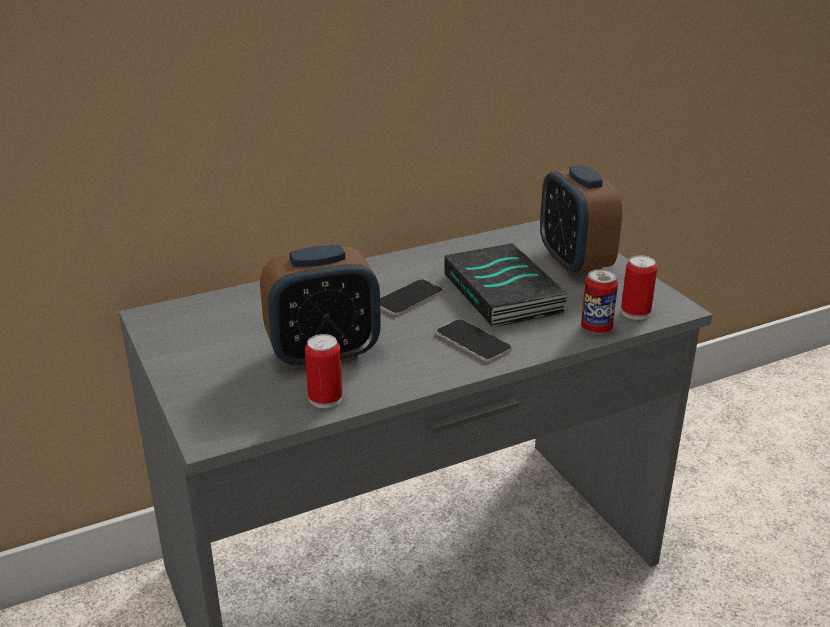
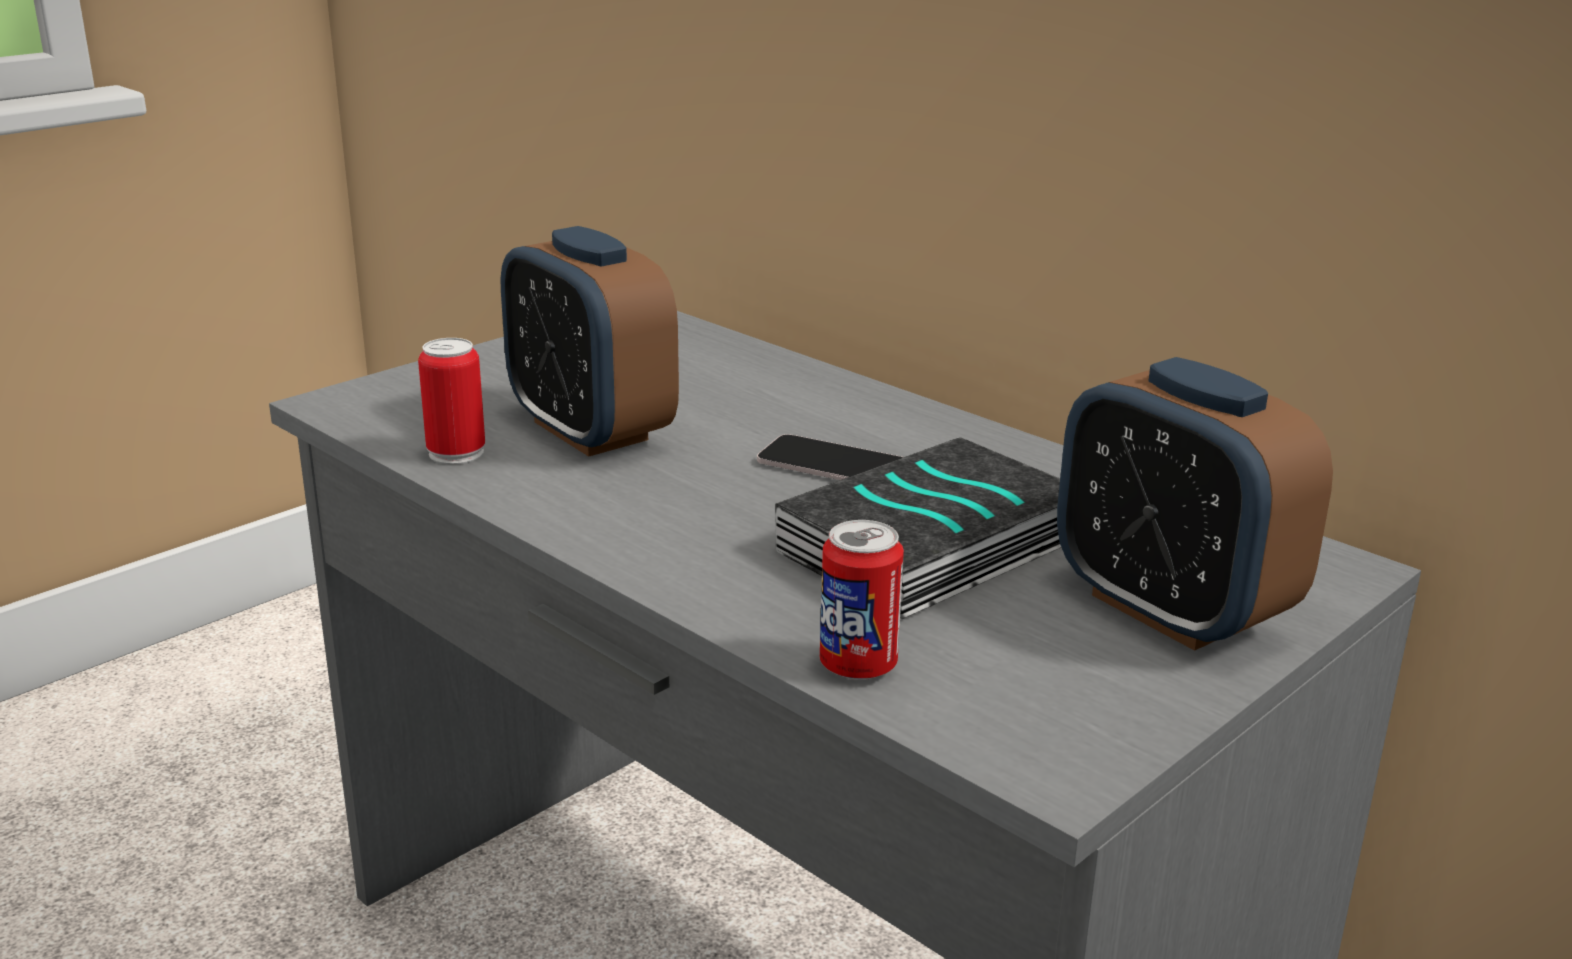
camera: 70 degrees right, 5 degrees down
phone [436,319,512,362] -> none
alarm clock [540,165,622,276] -> alarm clock turned 90 degrees counterclockwise [1057,357,1333,651]
can [621,255,657,320] -> none

